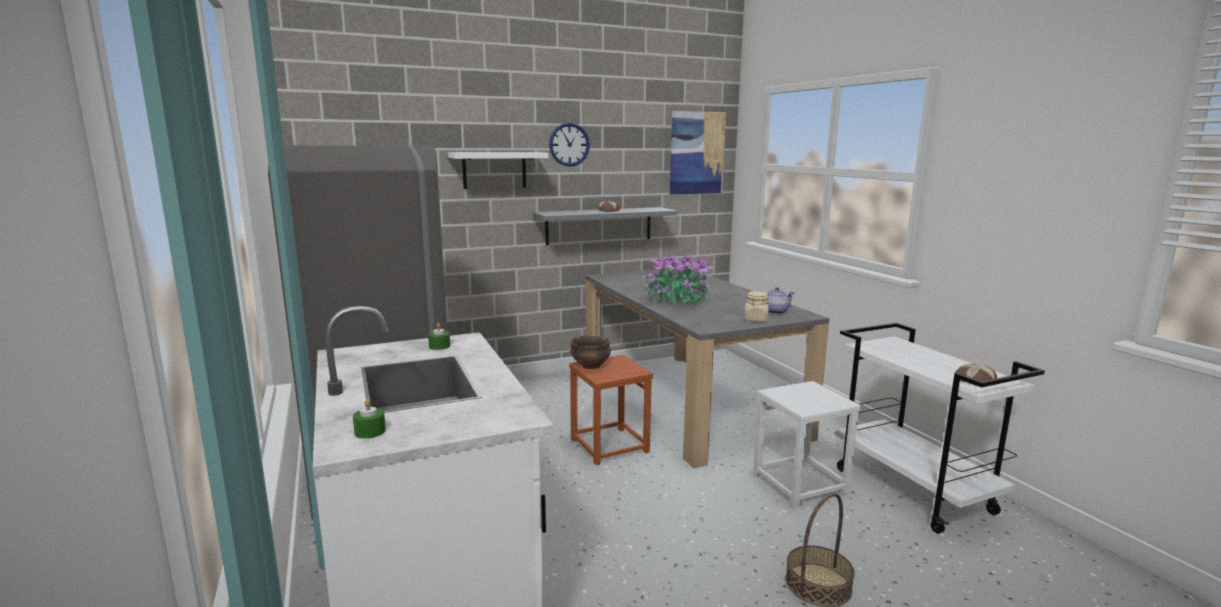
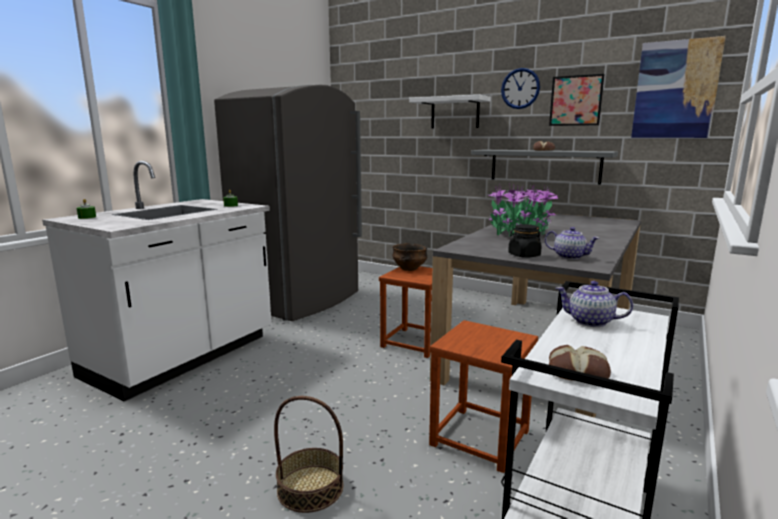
camera: 55 degrees right, 0 degrees up
beige jar [745,291,769,322] -> black jar [508,224,542,258]
white stool [753,381,861,507] -> brown stool [429,320,538,473]
none -> picture [549,74,604,126]
none -> teapot [556,281,633,327]

